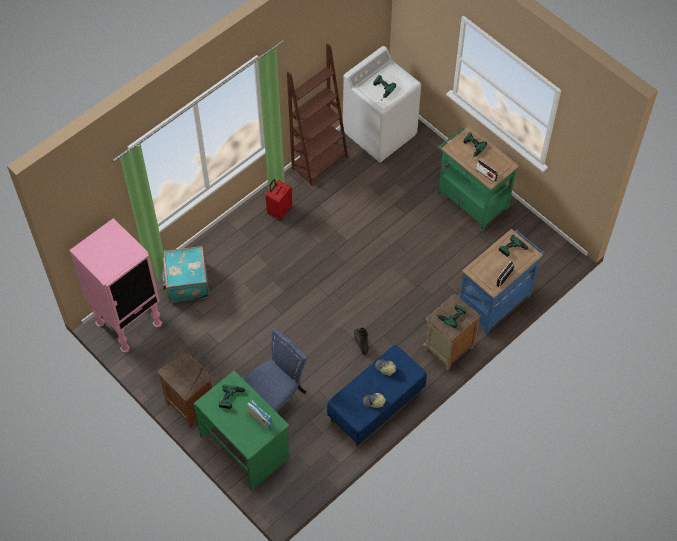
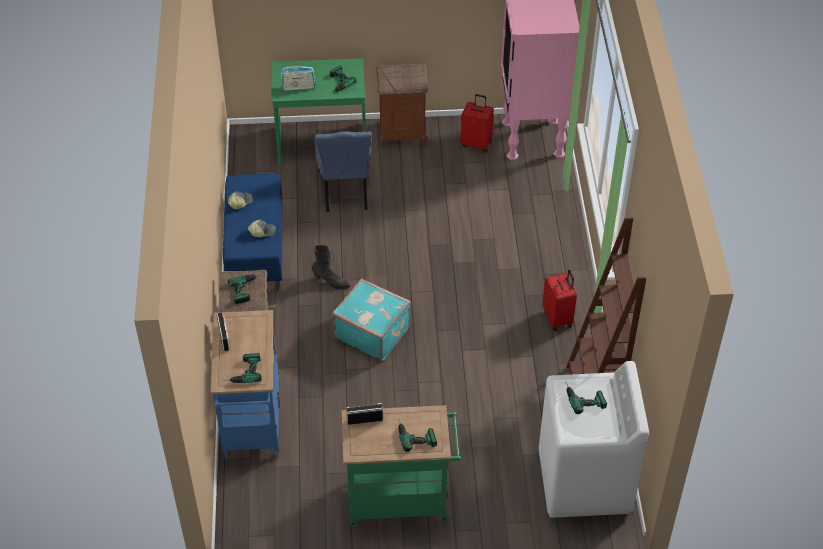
camera: 130 degrees right, 10 degrees down
turquoise suitcase [162,246,209,303] -> turquoise suitcase moved to [332,278,411,361]
none -> red suitcase [460,94,494,153]

